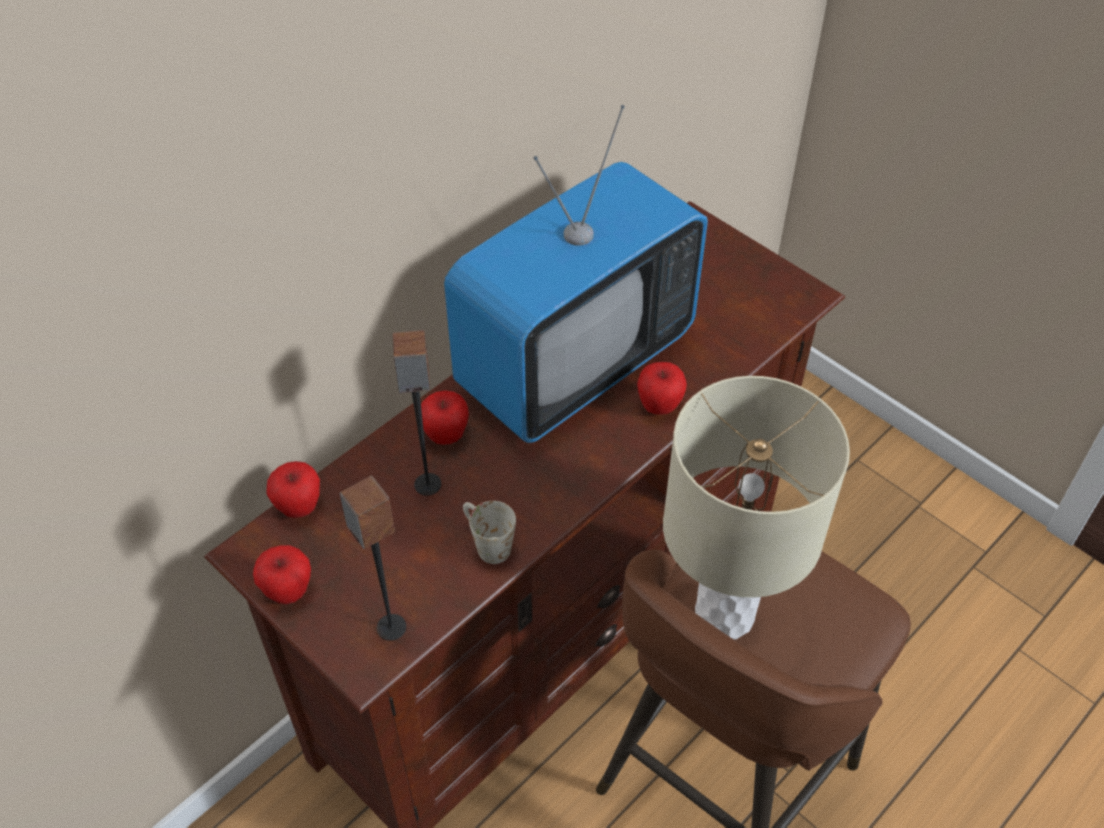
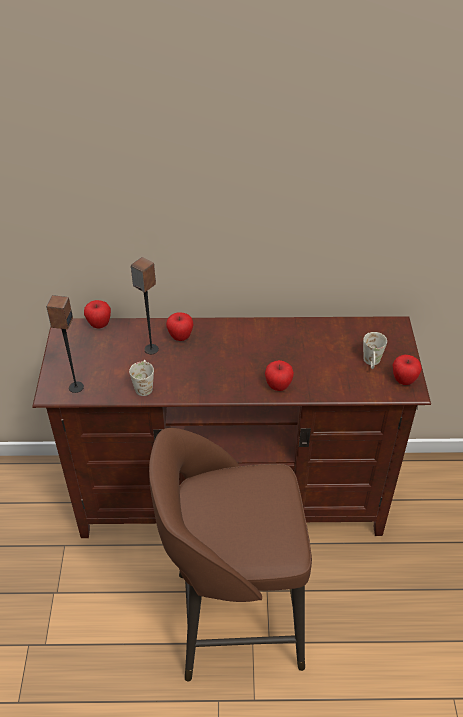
camera: 45 degrees right, 5 degrees down
apple [253,545,311,604] -> apple moved to [392,355,422,385]
television [444,105,708,443] -> none
beige table lamp [663,376,850,639] -> none
none -> white mug [363,332,387,369]

